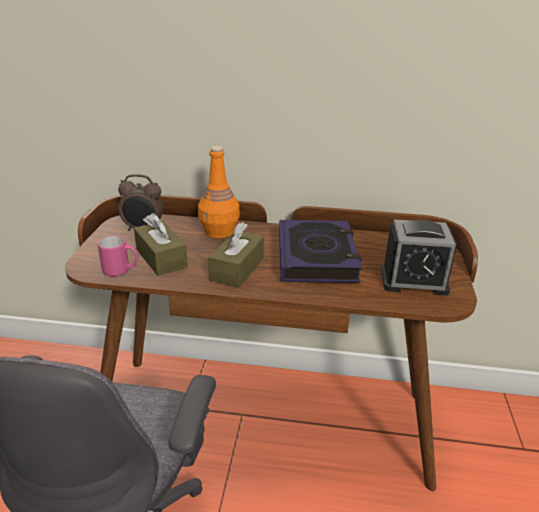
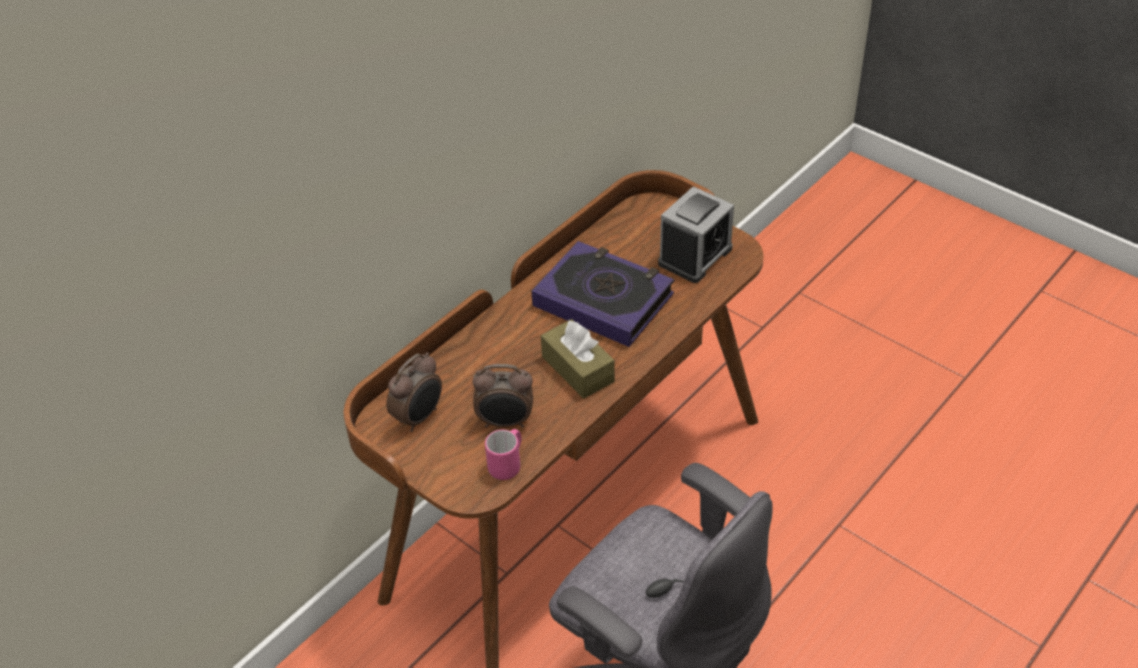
camera: 55 degrees left, 15 degrees up
brown tissue box [134,213,188,276] -> alarm clock [473,364,533,428]
orange bottle [198,146,240,238] -> none

